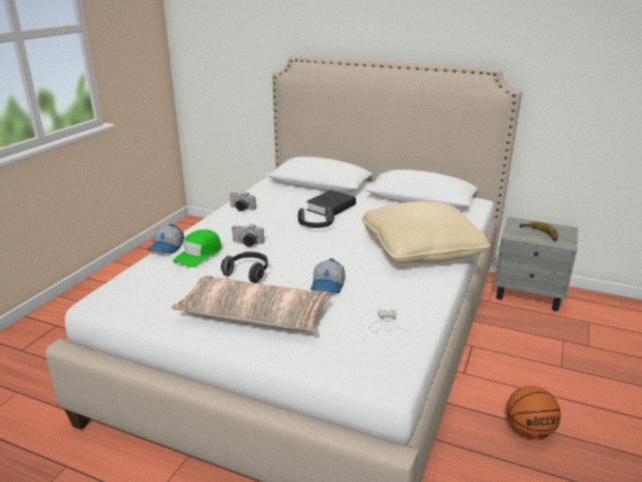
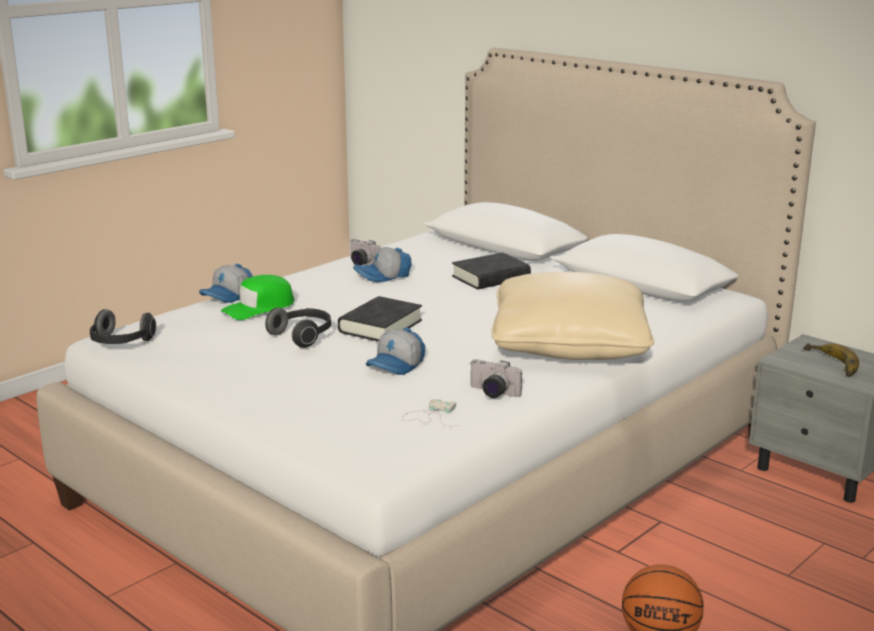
camera: 20 degrees right, 5 degrees down
pillow [171,276,331,332] -> none
camera [232,224,264,247] -> camera moved to [471,359,522,398]
headphones [298,207,334,228] -> headphones moved to [90,309,156,344]
none -> black book [338,296,422,342]
none -> cap [353,247,412,282]

